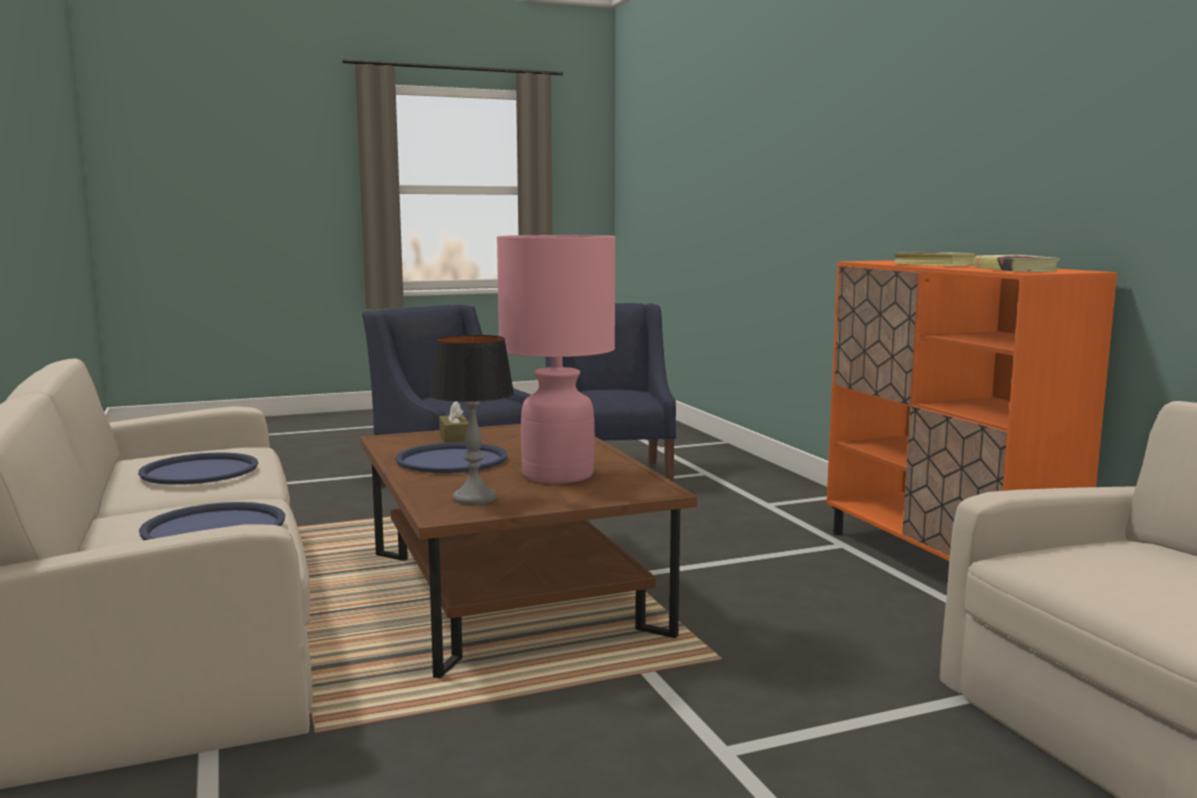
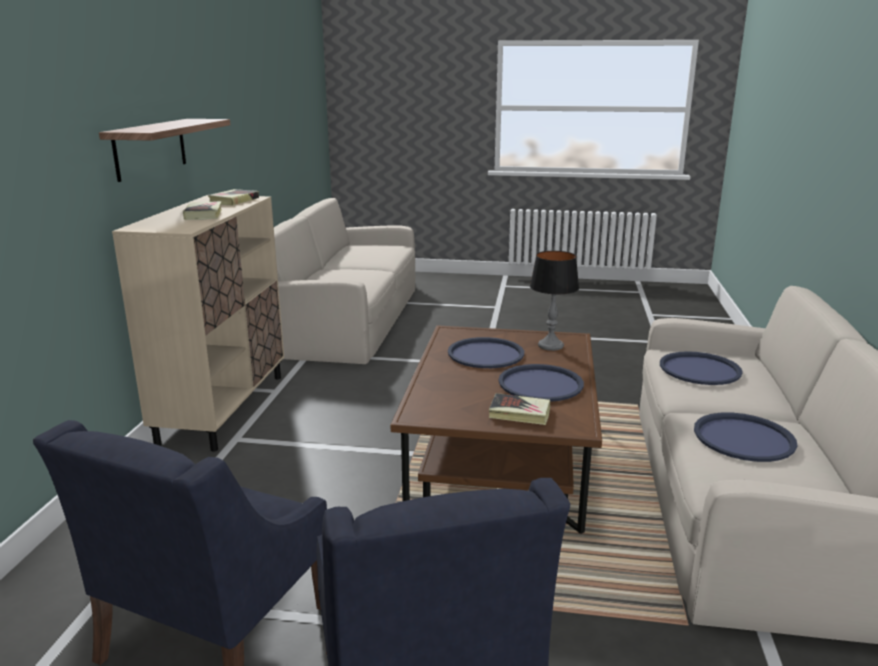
camera: 150 degrees left, 10 degrees up
brown tissue box [439,402,468,443] -> book [489,393,550,425]
pink table lamp [497,235,615,484] -> blue tray [448,337,524,368]
orange cabinet [827,260,1117,561] -> beige cabinet [112,195,284,452]
none -> shelf [99,119,230,182]

